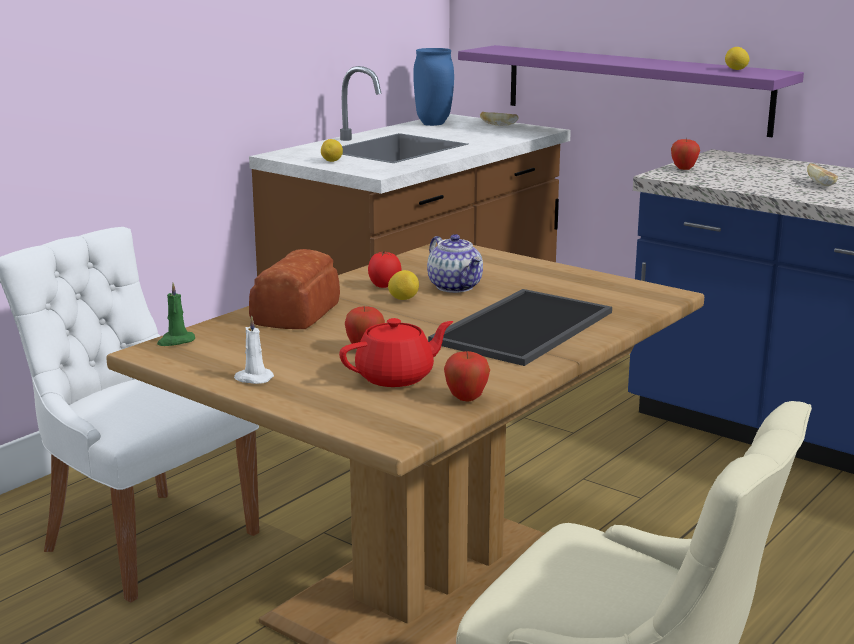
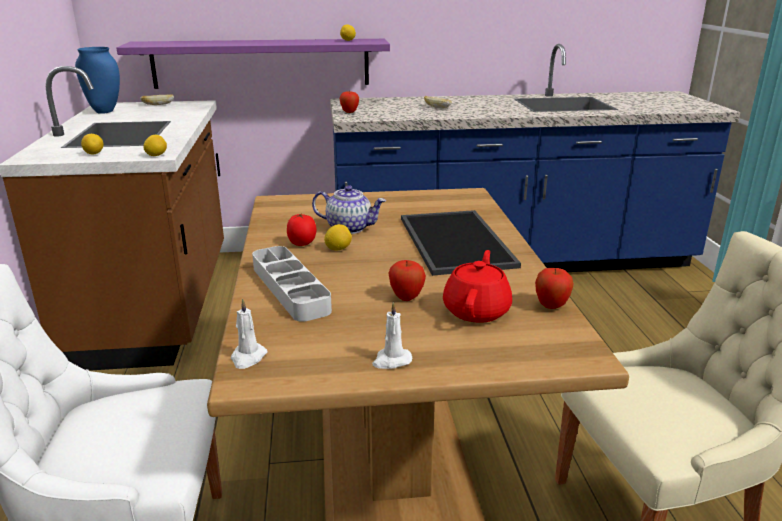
camera: 45 degrees left, 5 degrees up
green candle [157,283,195,346] -> white candle [231,298,267,369]
bread [249,249,340,329] -> grey tray [252,246,332,322]
none -> lemon [143,135,167,156]

